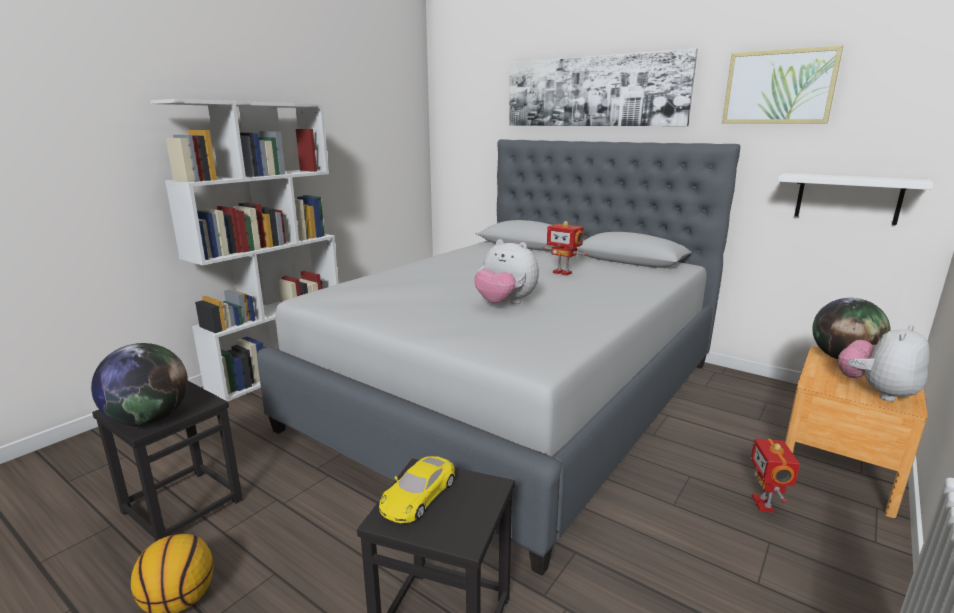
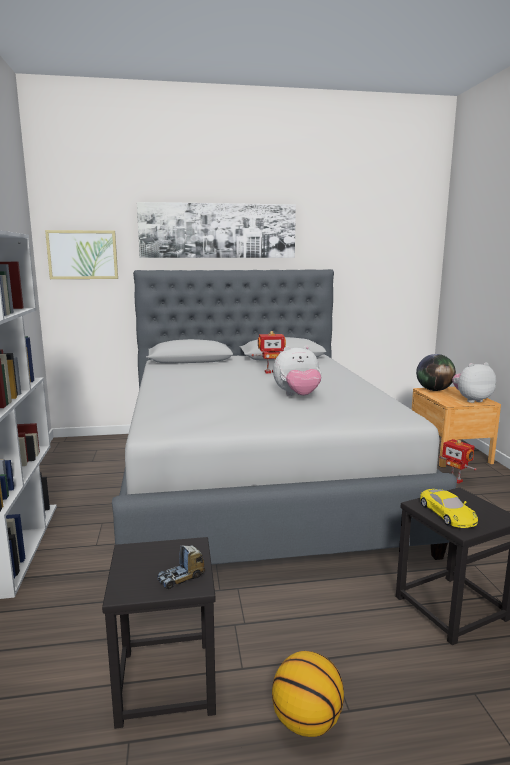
camera: 45 degrees left, 5 degrees down
globe [91,343,188,426] -> toy truck [157,545,205,589]
picture [722,45,843,124] -> picture moved to [45,230,118,279]
white shelf [778,173,933,225] -> none
plush toy [837,325,929,401] -> plush toy turned 75 degrees clockwise [452,362,496,403]

